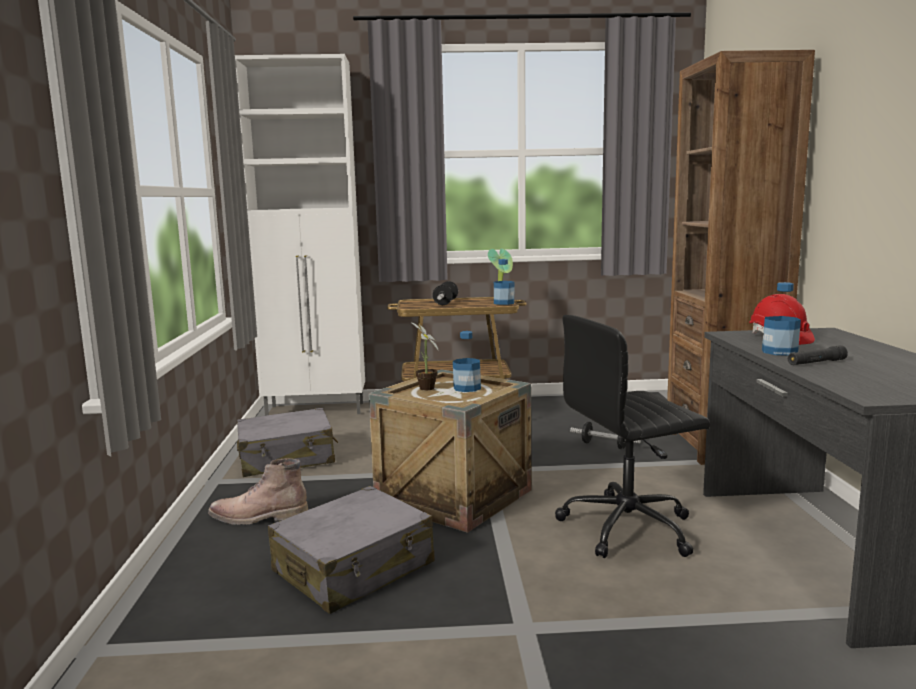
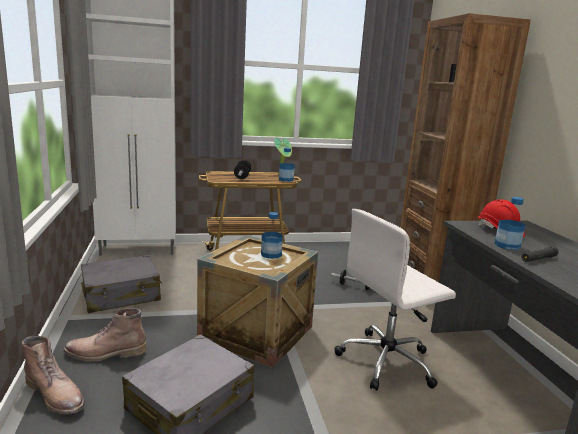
camera: 10 degrees left, 5 degrees up
potted plant [411,322,439,391] -> none
black office chair [555,315,710,558] -> white office chair [334,209,456,391]
none -> brown boot [22,336,85,415]

